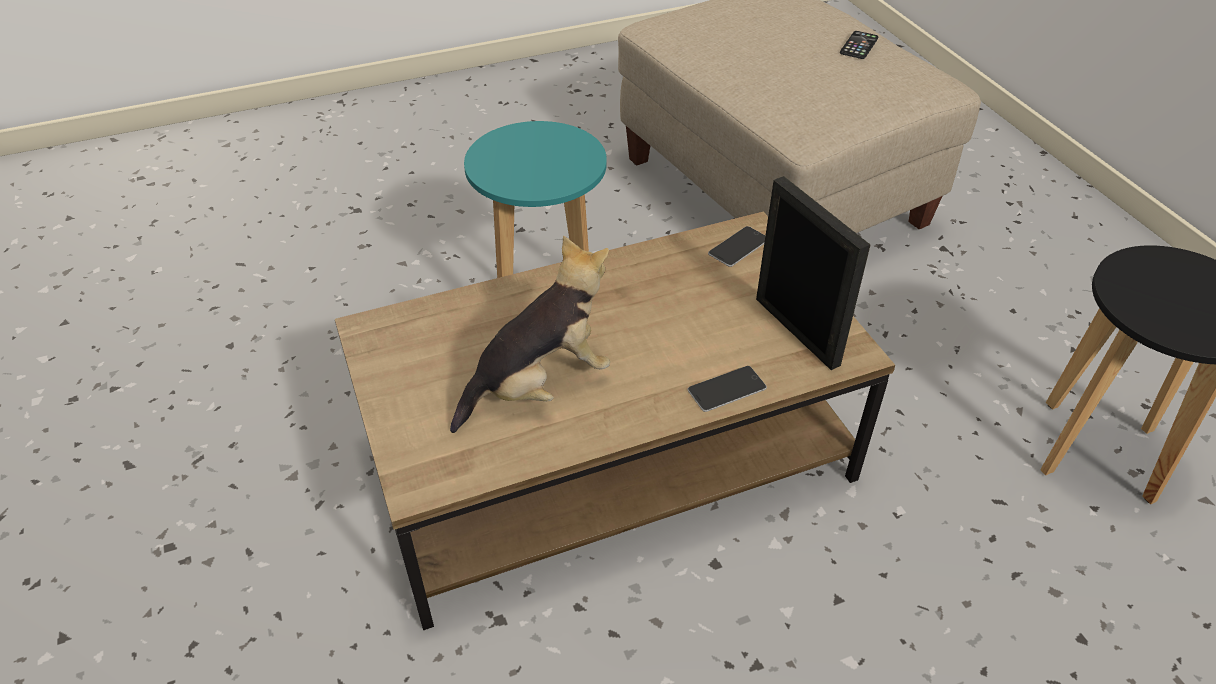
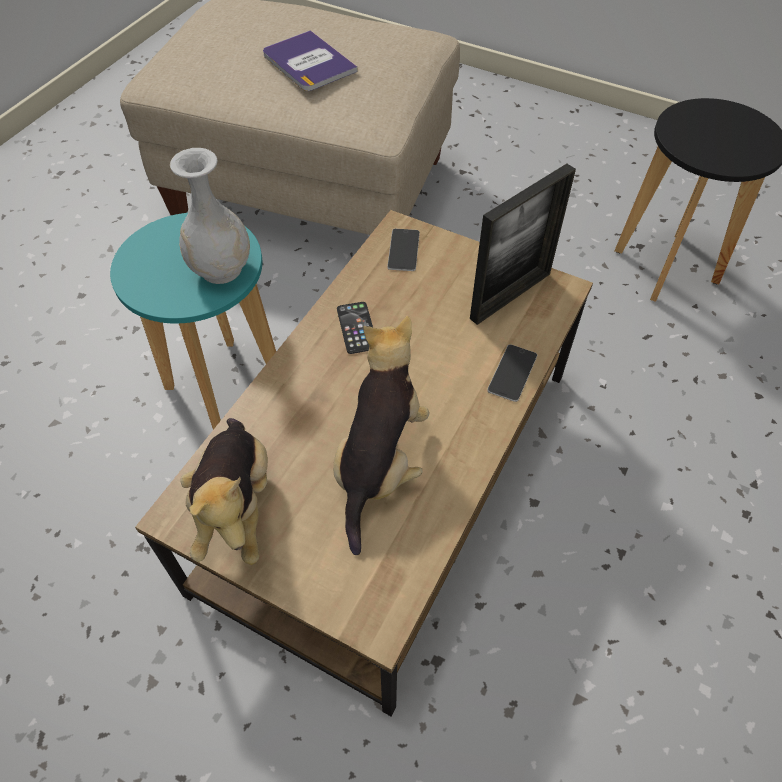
camera: 40 degrees left, 10 degrees up
picture frame [756,176,870,370] -> picture frame turned 120 degrees clockwise [470,164,576,325]
phone [840,31,879,59] -> phone moved to [337,302,373,354]
none -> white vase [170,148,250,284]
none -> plush toy [180,418,268,565]
none -> book [263,30,358,91]

